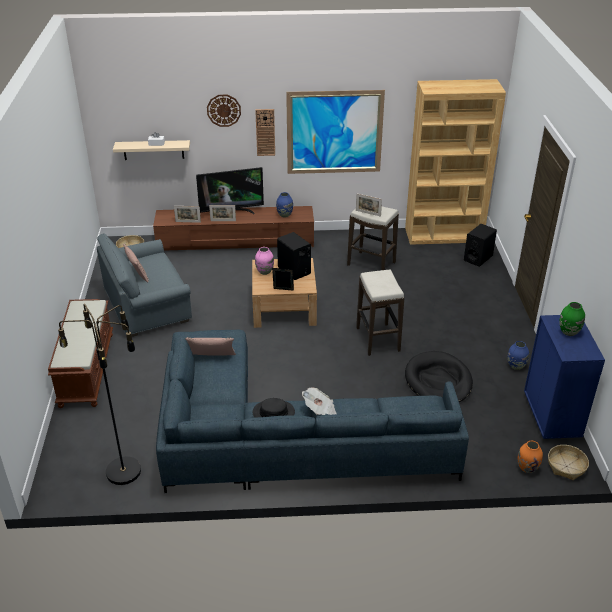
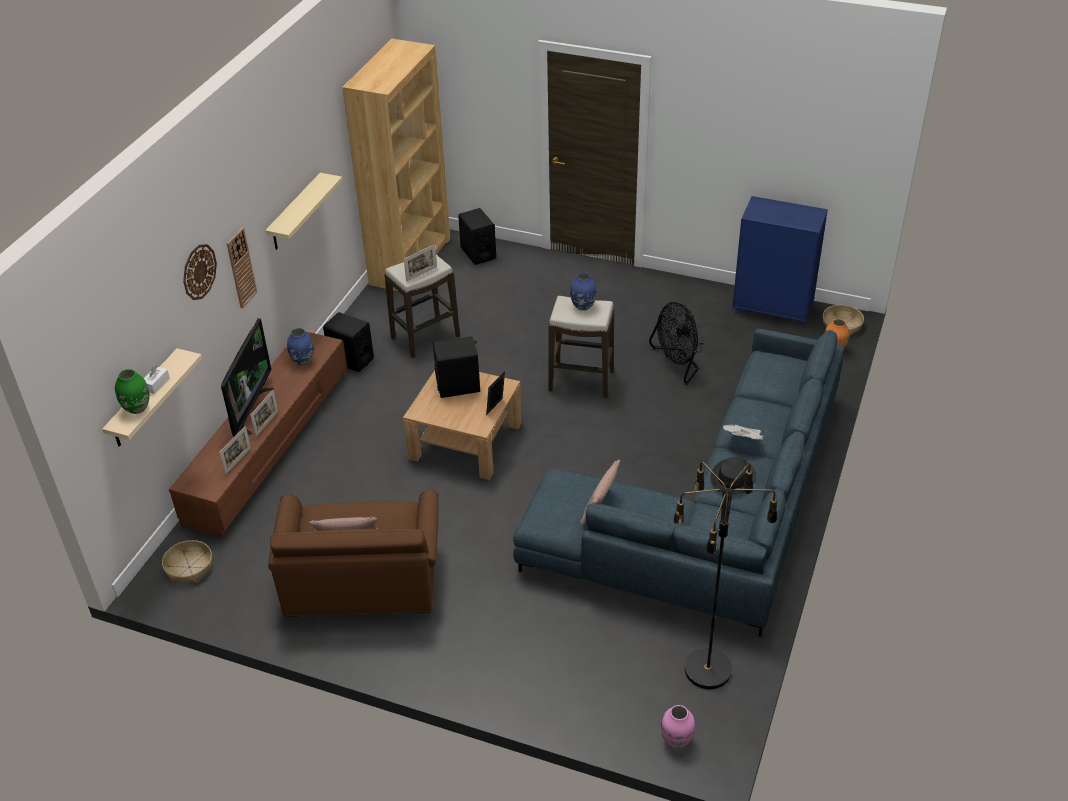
camera: 65 degrees left, 5 degrees up
brown bench [48,299,113,408] -> none
grey armchair [97,233,192,337] -> brown armchair [268,490,439,617]
pink vase [255,247,274,275] -> pink vase moved to [661,705,695,748]
picture [286,90,385,174] -> beige shelf [265,173,343,250]
black dog bed [405,351,473,402] -> black fan [649,302,705,385]
blue vase [507,341,529,370] -> blue vase moved to [570,272,597,311]
green vase [559,302,585,336] -> green vase moved to [115,369,150,414]
none -> black speaker [323,312,374,372]

